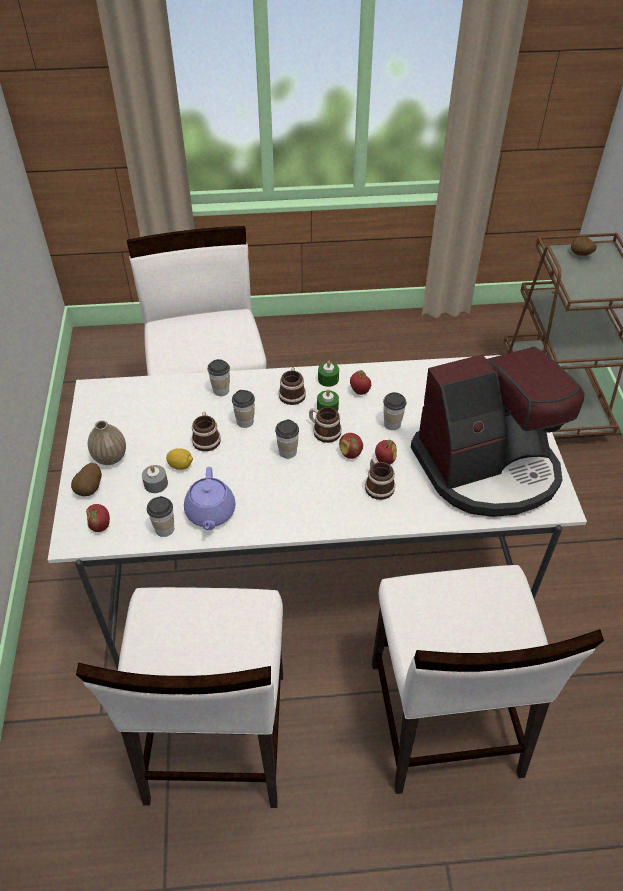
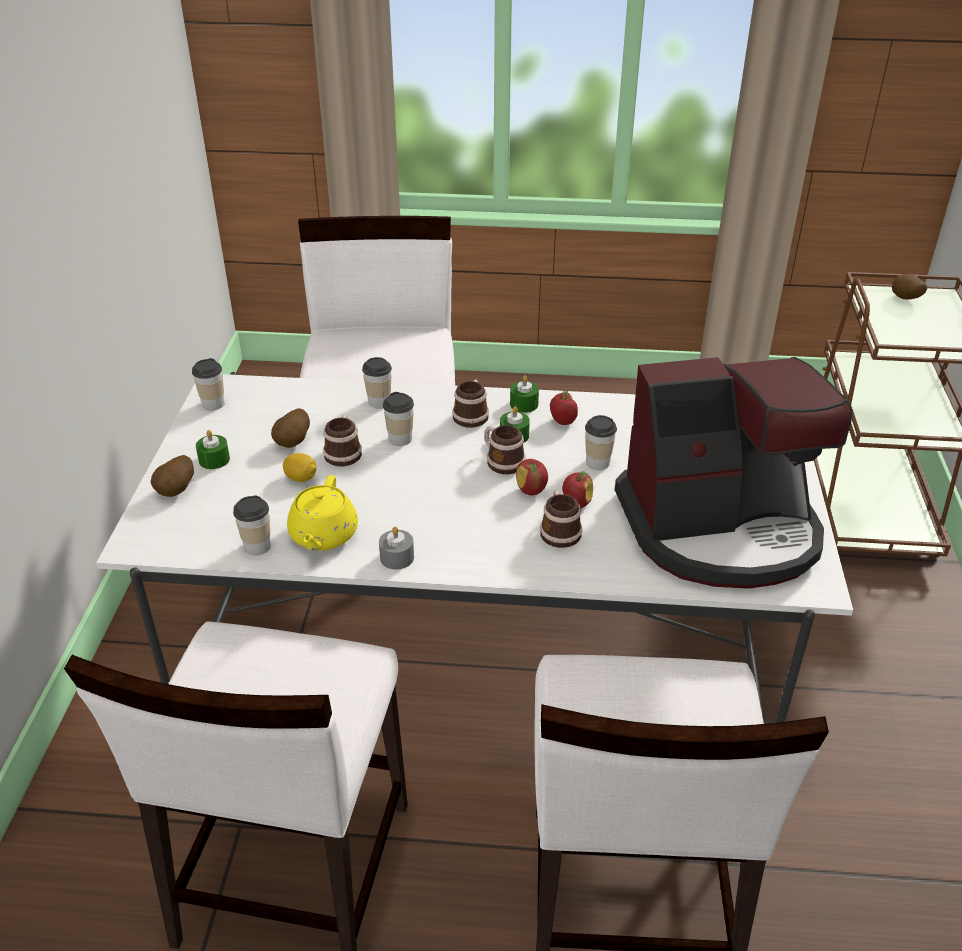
camera: 10 degrees right, 10 degrees down
apple [86,504,110,532] -> none
vase [88,420,126,465] -> green candle [196,430,230,469]
grey candle [142,465,168,493] -> grey candle moved to [379,526,414,570]
purple teapot [184,467,236,530] -> yellow teapot [287,475,358,551]
cup [275,420,299,458] -> cup moved to [192,358,225,410]
none -> potato [271,408,310,448]

